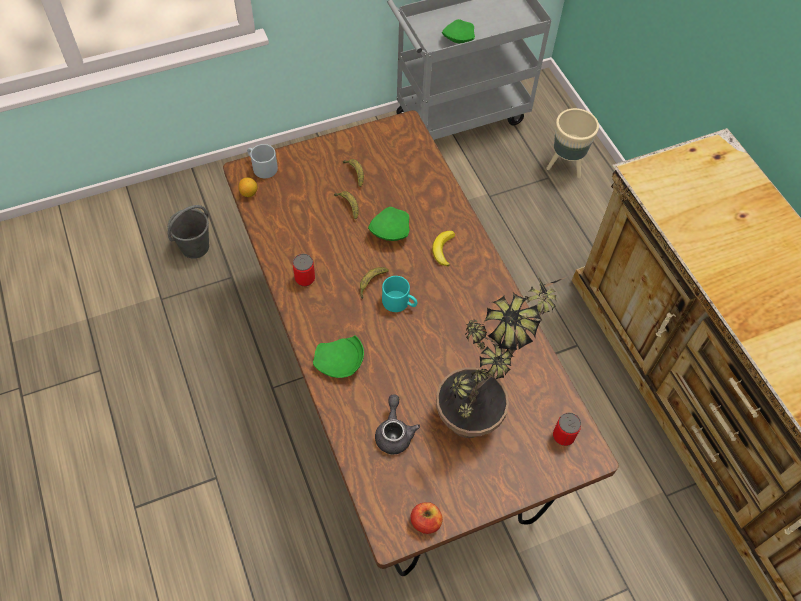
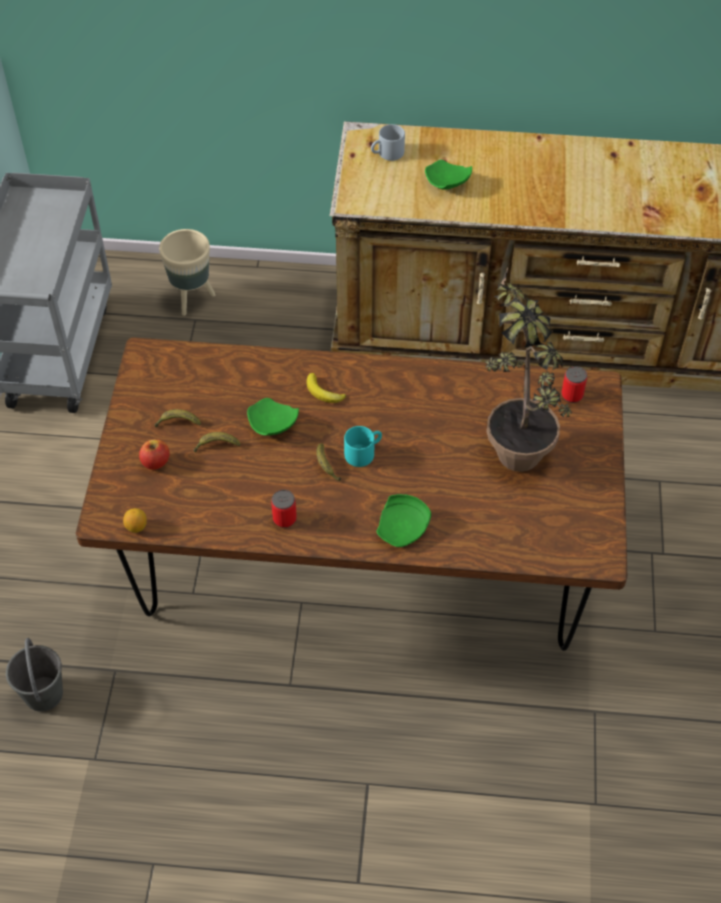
camera: 60 degrees left, 5 degrees down
grey mug [247,144,278,178] -> grey mug moved to [371,124,405,161]
grey teapot [375,394,420,454] -> none
apple [411,502,443,534] -> apple moved to [139,439,170,470]
green plate [442,19,475,43] -> green plate moved to [425,160,472,189]

